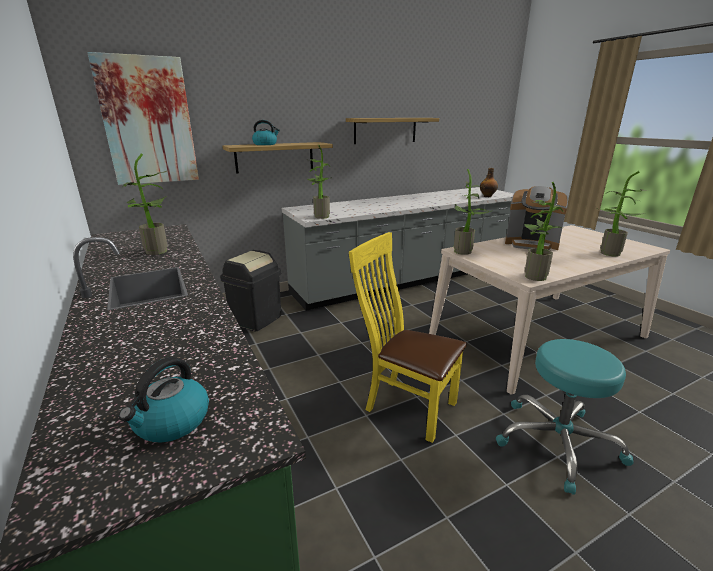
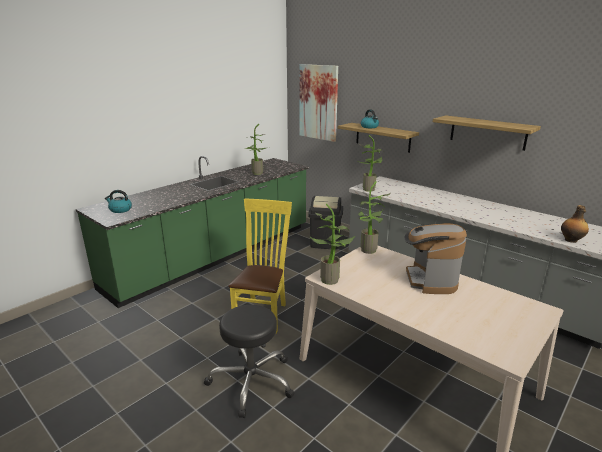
camera: 70 degrees right, 0 degrees up
turquoise stool [496,339,634,495] -> black stool [204,305,294,418]
potted plant [600,171,647,257] -> none

